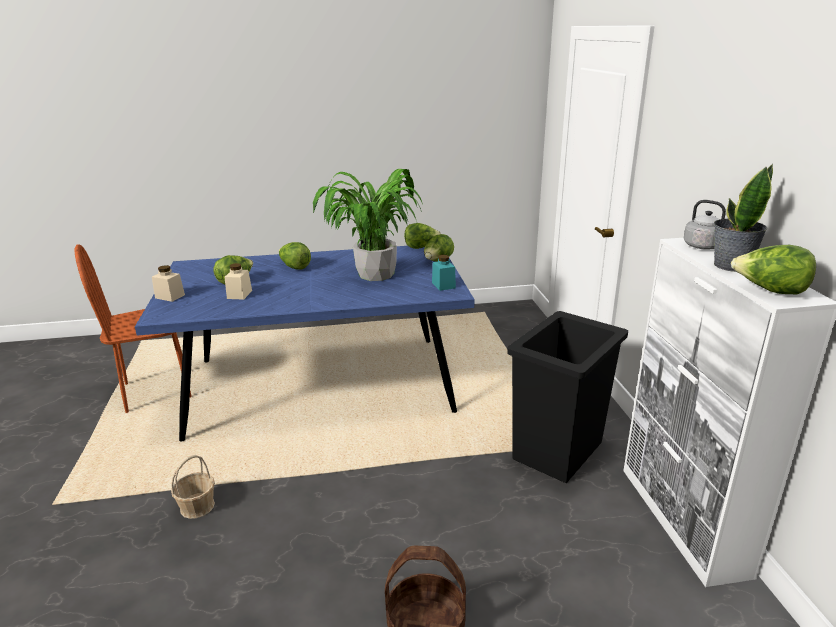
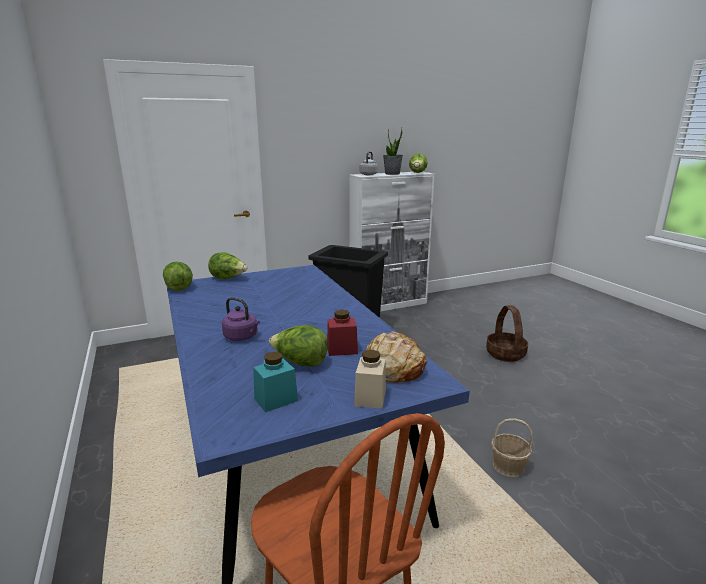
camera: 105 degrees left, 5 degrees down
beige jar [225,263,252,300] -> red jar [327,310,358,356]
lettuce [279,242,311,270] -> purple kettle [222,297,260,341]
potted plant [313,169,423,281] -> none
turquoise jar [432,255,456,291] -> turquoise jar moved to [253,352,298,413]
none -> bread [366,331,427,383]

